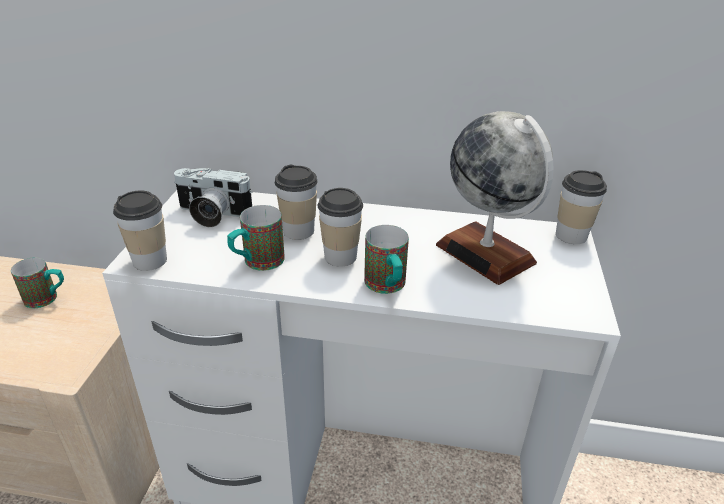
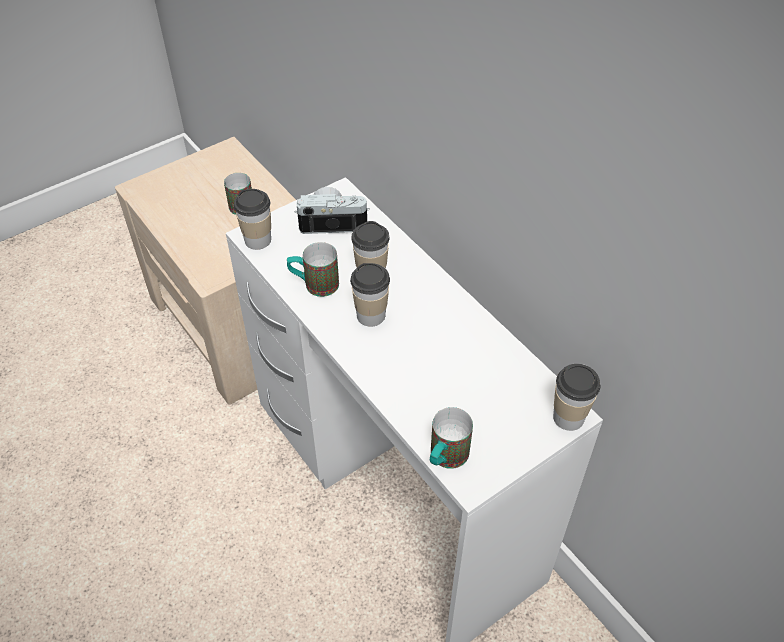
camera: 45 degrees right, 15 degrees up
camera [174,168,253,227] -> camera turned 120 degrees clockwise [295,187,370,234]
mug [364,225,409,294] -> mug moved to [430,407,473,469]
globe [436,111,554,285] -> none

